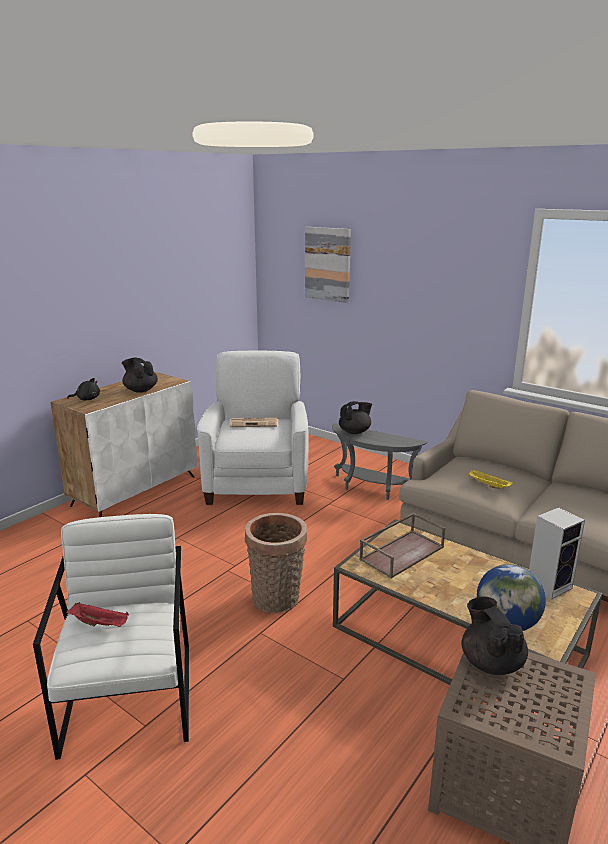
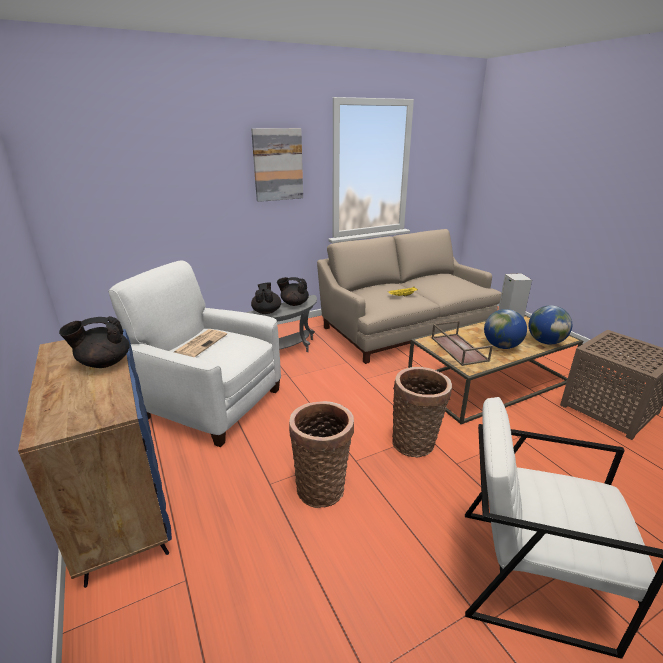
camera: 65 degrees left, 5 degrees up
white cabinet [51,372,197,517] -> blue cabinet [18,329,172,588]
black plush toy [67,378,100,401] -> none
red tray [67,602,129,627] -> none
picture [305,227,351,303] -> picture moved to [251,128,303,202]
black teapot [462,597,528,675] -> black teapot moved to [277,277,309,306]
none -> basket [289,401,354,508]
none -> globe [484,309,527,349]

